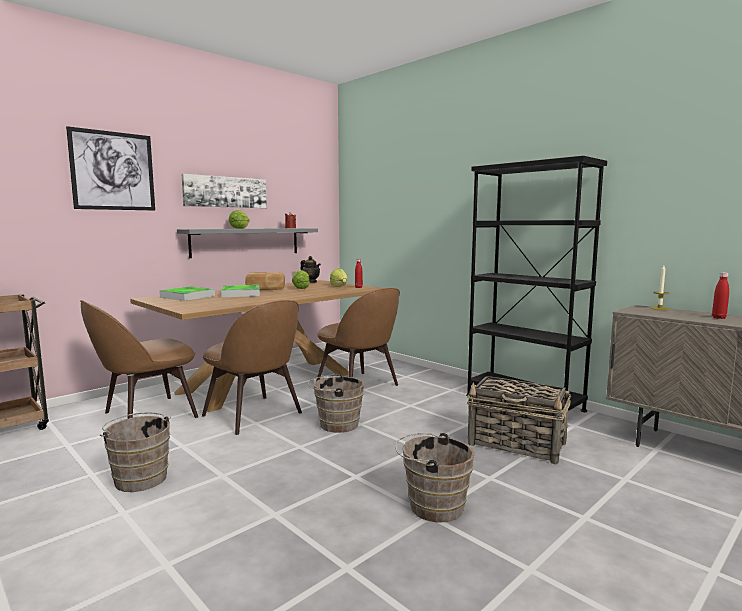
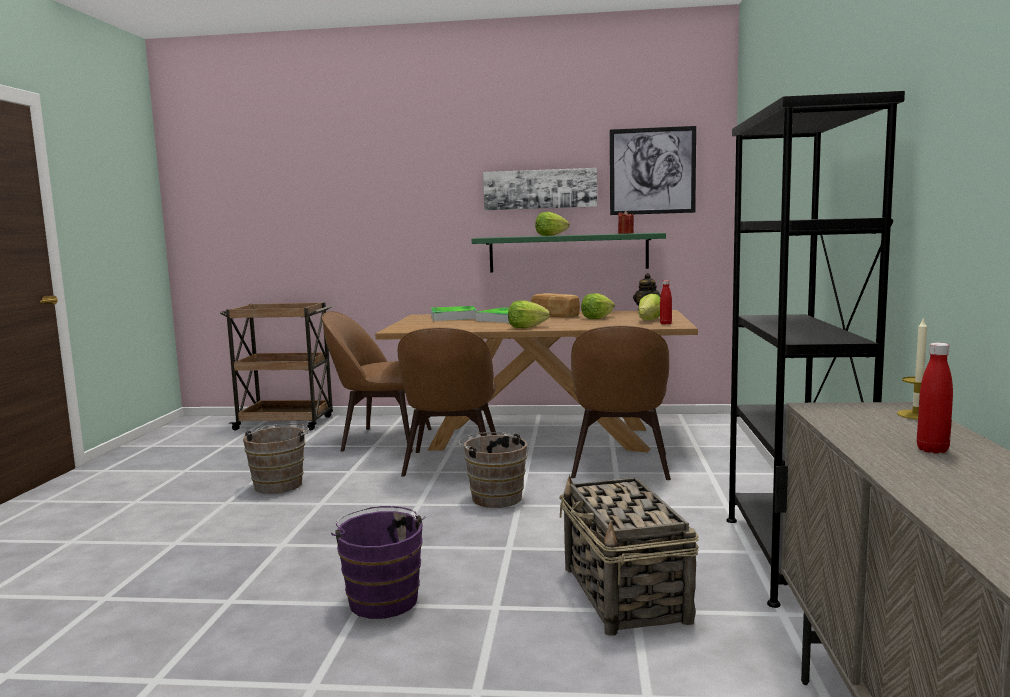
camera: 50 degrees right, 0 degrees up
picture [66,126,155,211] -> picture moved to [610,126,696,215]
grey shelf [177,228,318,258] -> green shelf [472,233,666,272]
brown bucket [395,433,475,523] -> purple bucket [331,506,426,619]
none -> lettuce [508,300,550,328]

